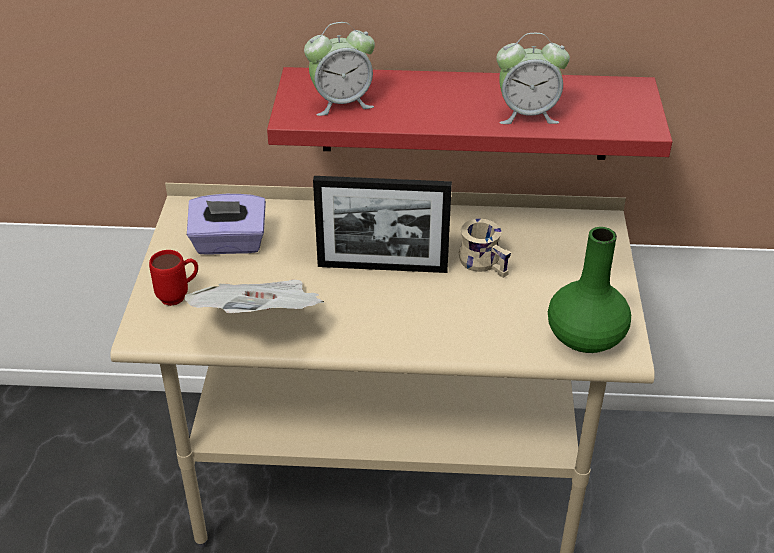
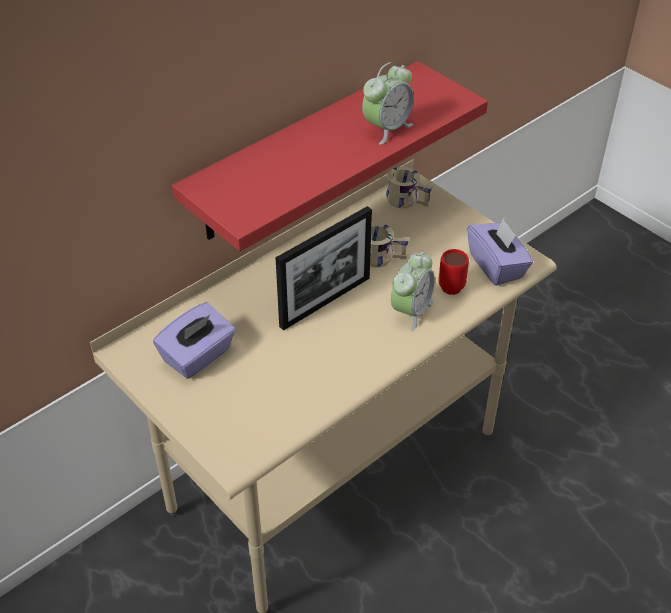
camera: 45 degrees left, 5 degrees up
red mug [149,250,198,306] -> red mug moved to [439,249,469,295]
newspaper [184,279,324,313] -> none
alarm clock [304,22,375,116] -> alarm clock moved to [391,252,435,331]
green vase [548,227,631,353] -> purple tissue box [467,218,533,286]
none -> beige mug [386,167,433,209]

